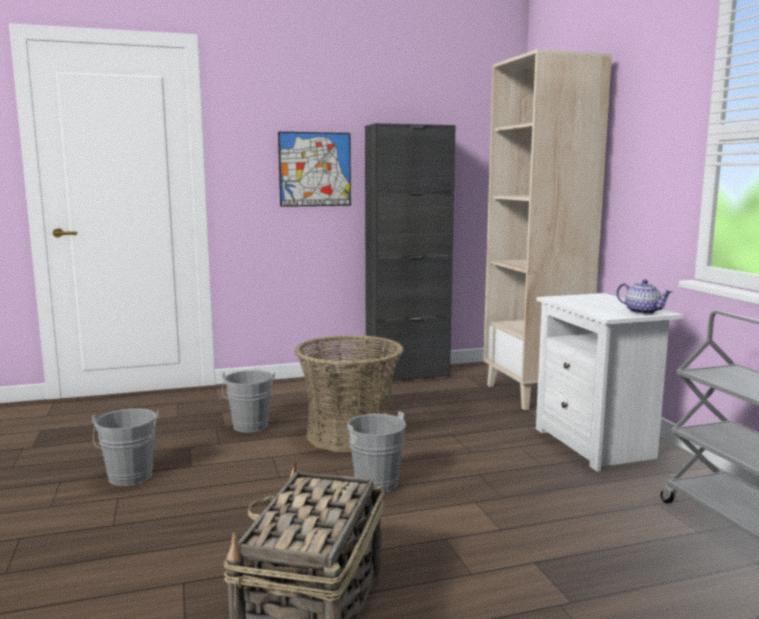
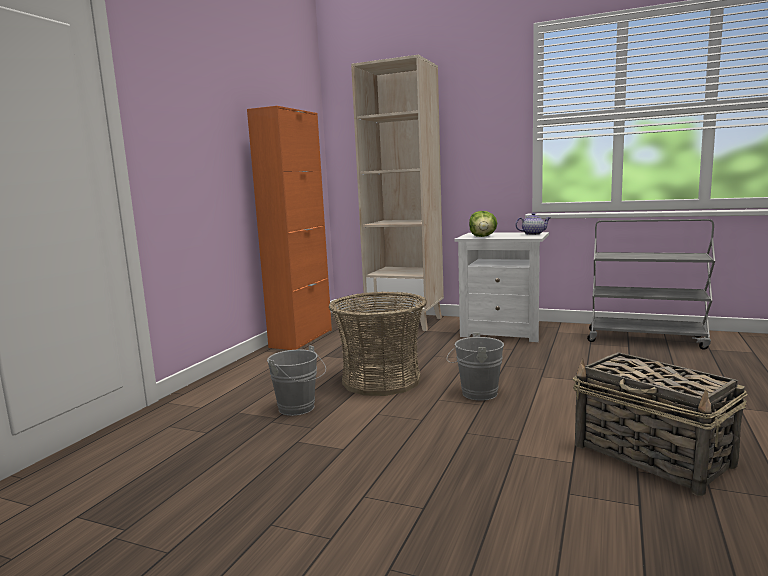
camera: 50 degrees left, 0 degrees up
grey bucket [92,408,159,486] -> none
picture [278,132,351,207] -> none
black cabinet [365,123,456,383] -> orange cabinet [247,106,332,350]
none -> lettuce [469,211,497,237]

